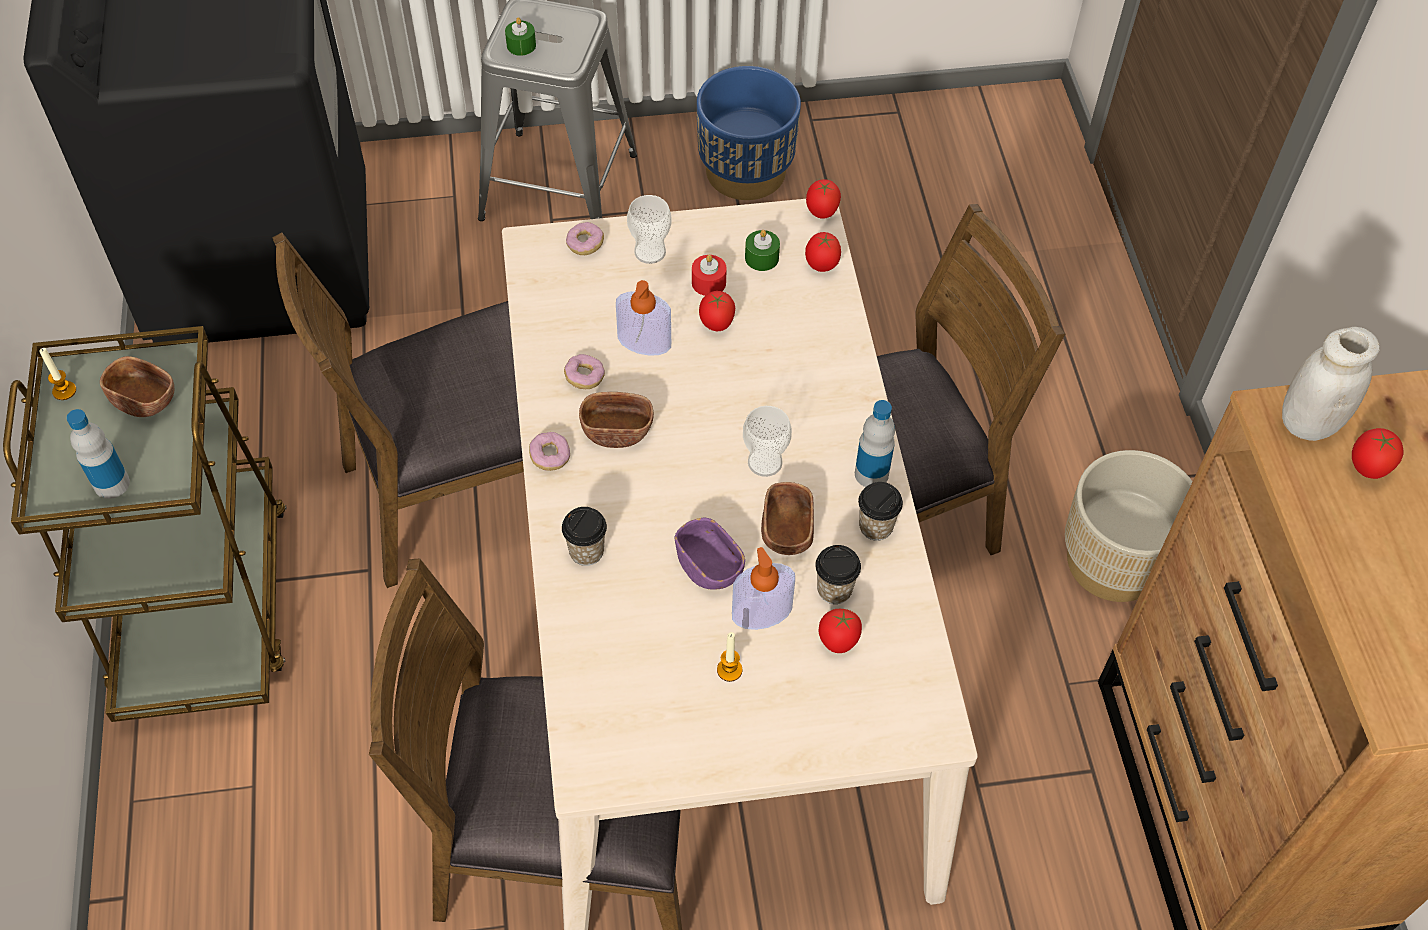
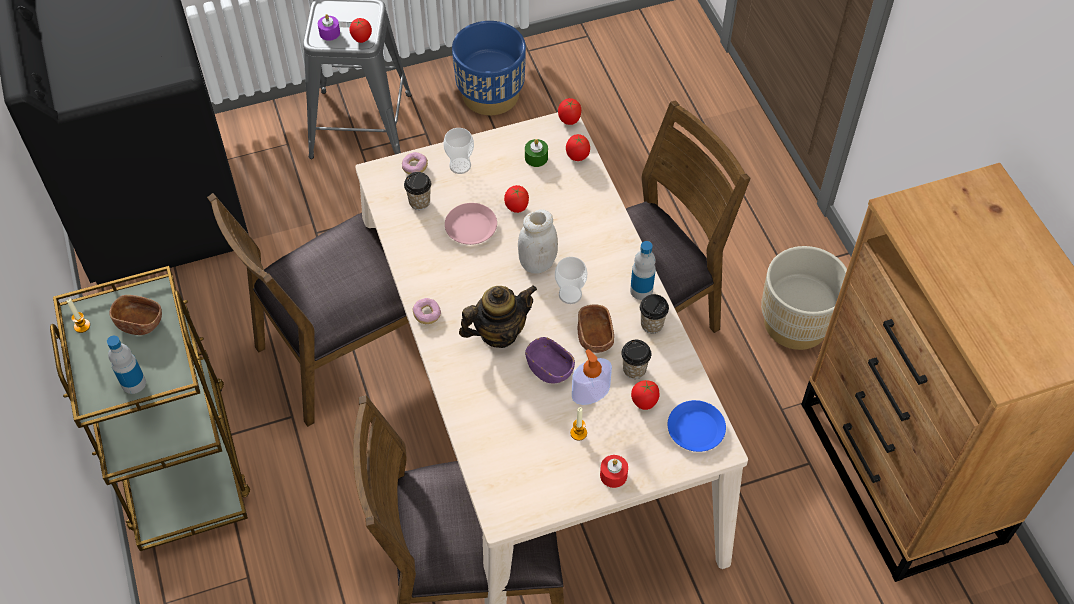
camera: 10 degrees left, 0 degrees up
green candle [505,17,536,56] -> purple candle [318,14,340,41]
cup [562,507,607,566] -> cup moved to [404,172,431,210]
donut [564,354,605,389] -> none
brown bowl [579,392,654,448] -> none
soap dispenser [616,280,671,356] -> pink plate [445,203,497,245]
red candle [692,255,727,296] -> red candle moved to [600,455,628,488]
white jar [1282,327,1380,441] -> white jar moved to [518,209,558,274]
tomato [1352,428,1403,479] -> tomato moved to [349,18,372,43]
none -> teapot [459,285,537,348]
none -> blue plate [668,400,726,452]

